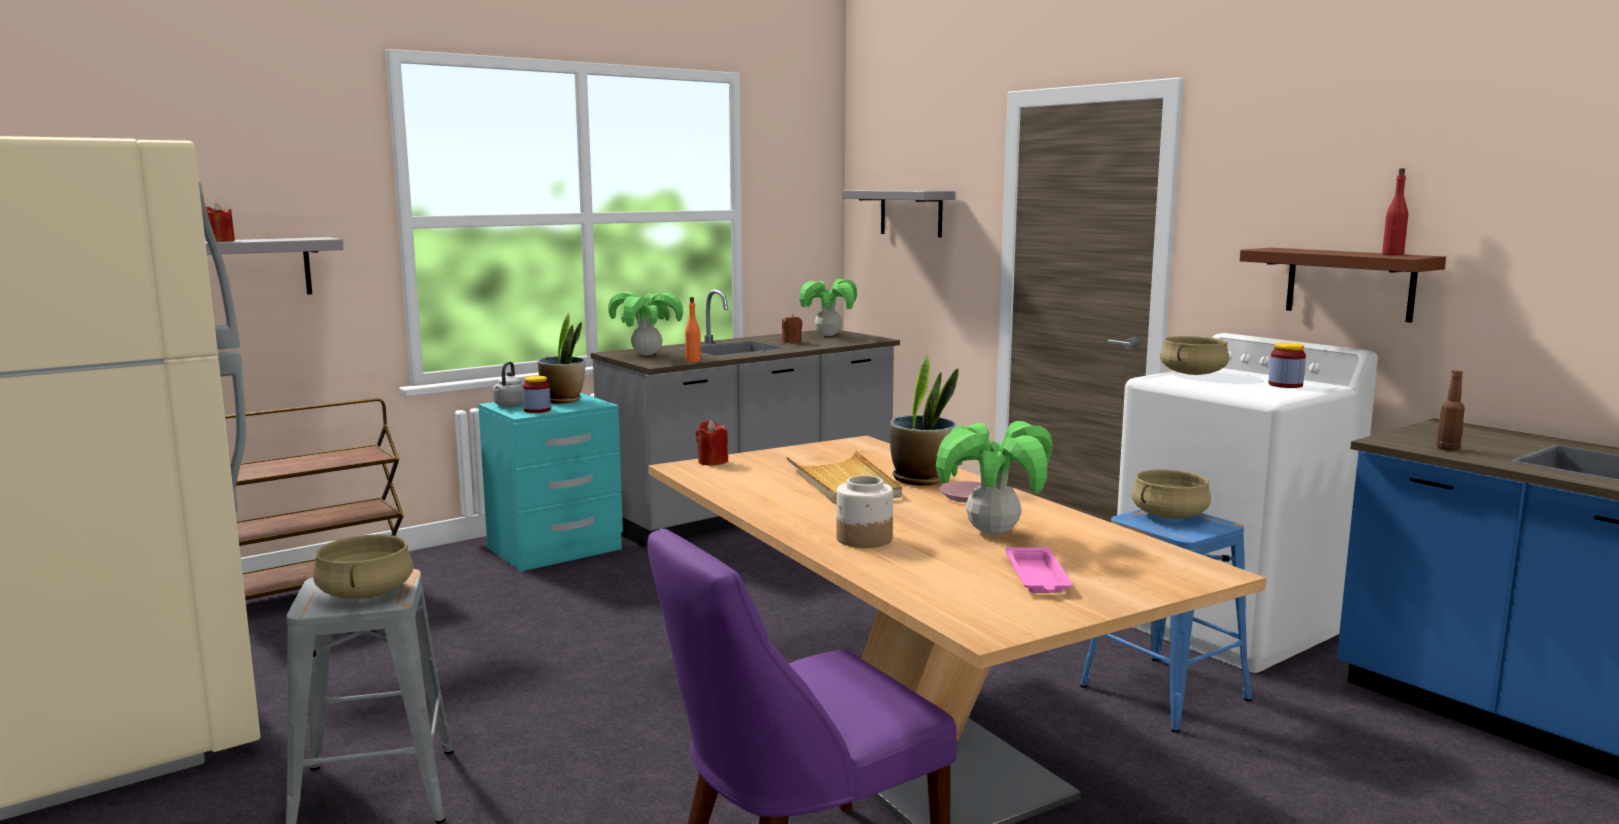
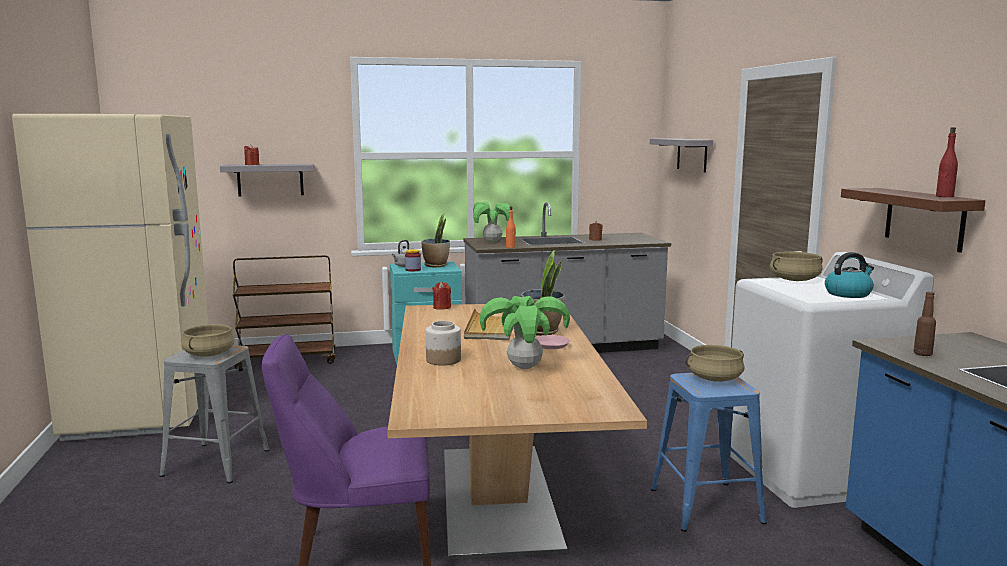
camera: 25 degrees right, 0 degrees up
potted plant [799,279,857,336] -> none
pink tray [1005,547,1073,593] -> none
jar [1268,343,1306,388] -> kettle [825,252,874,298]

